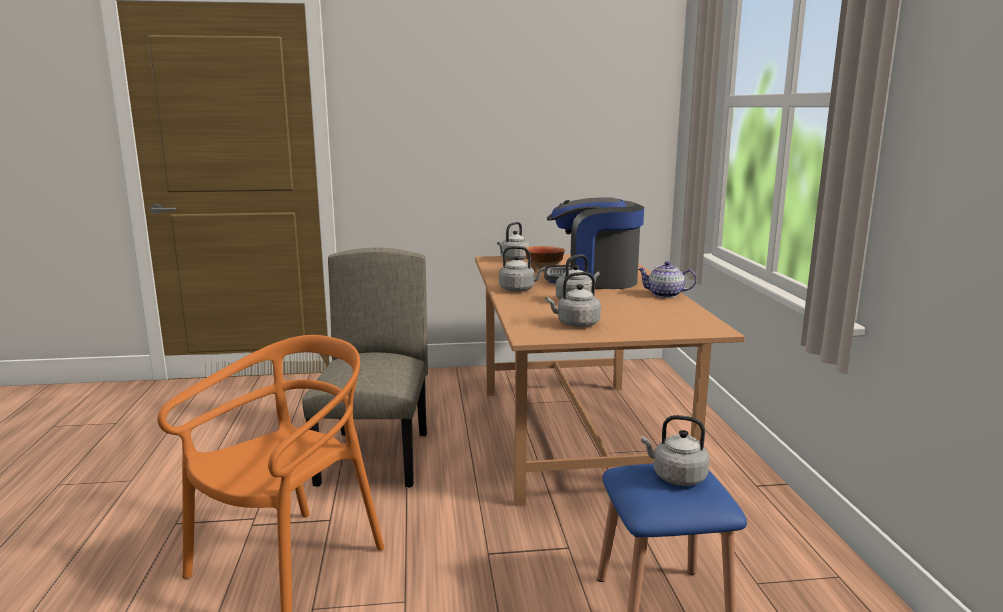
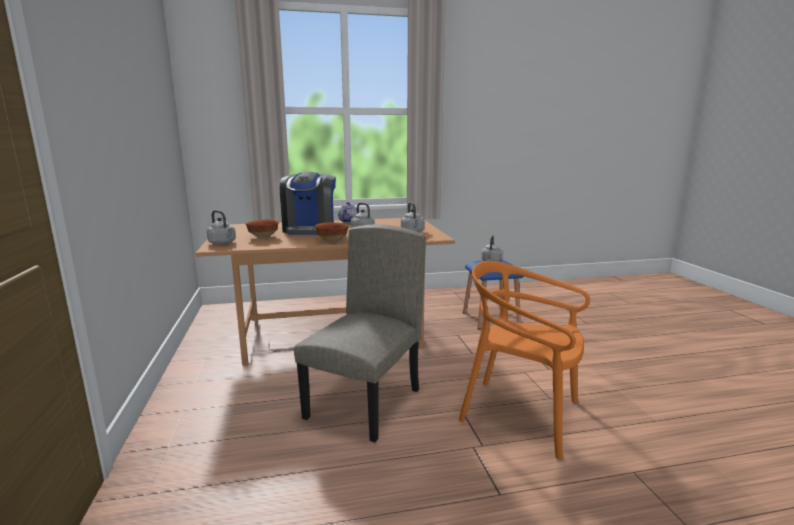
camera: 95 degrees left, 0 degrees up
beige chair [302,247,428,488] -> beige chair turned 120 degrees clockwise [294,224,426,442]
grey kettle [499,246,545,292] -> bowl [315,222,349,242]

